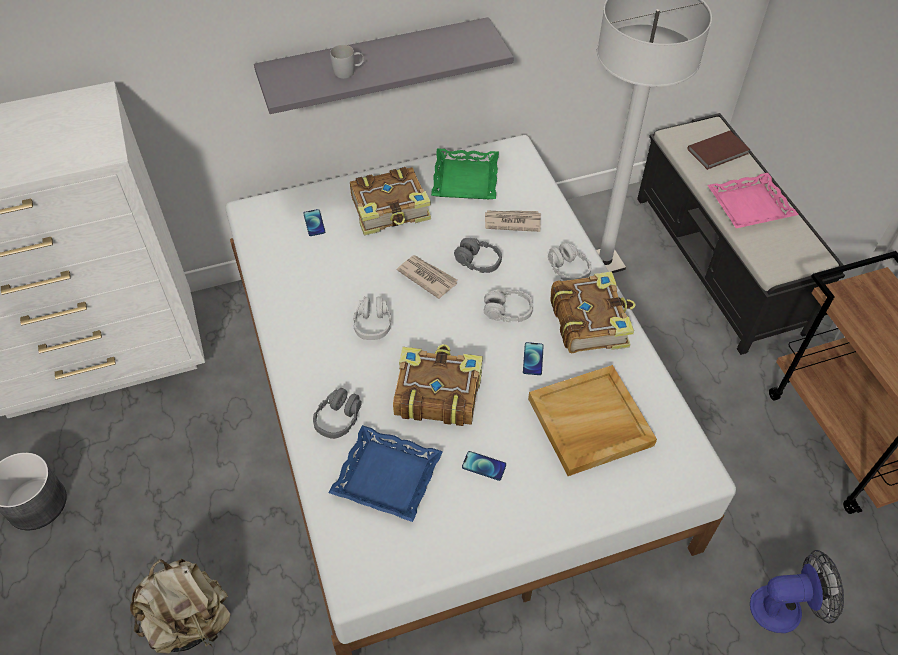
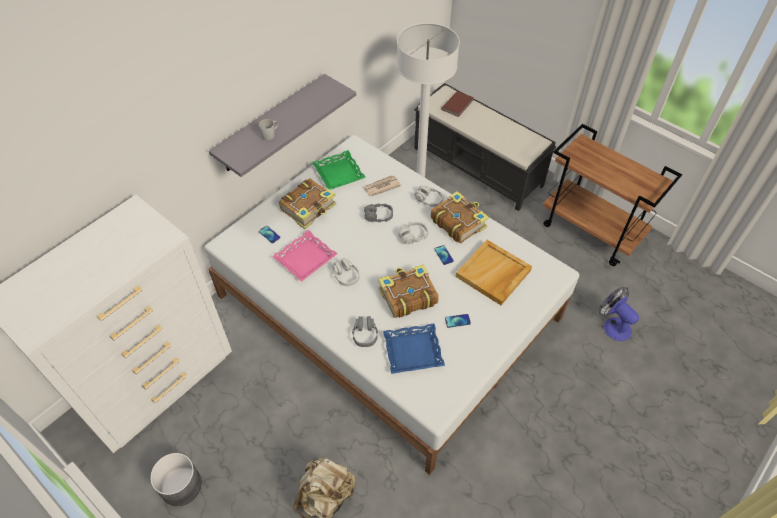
camera: 30 degrees left, 0 degrees up
newspaper [397,255,458,299] -> none
pink tray [708,173,799,228] -> pink tray moved to [272,230,338,282]
fan [750,550,844,633] -> fan turned 90 degrees counterclockwise [599,287,639,341]

